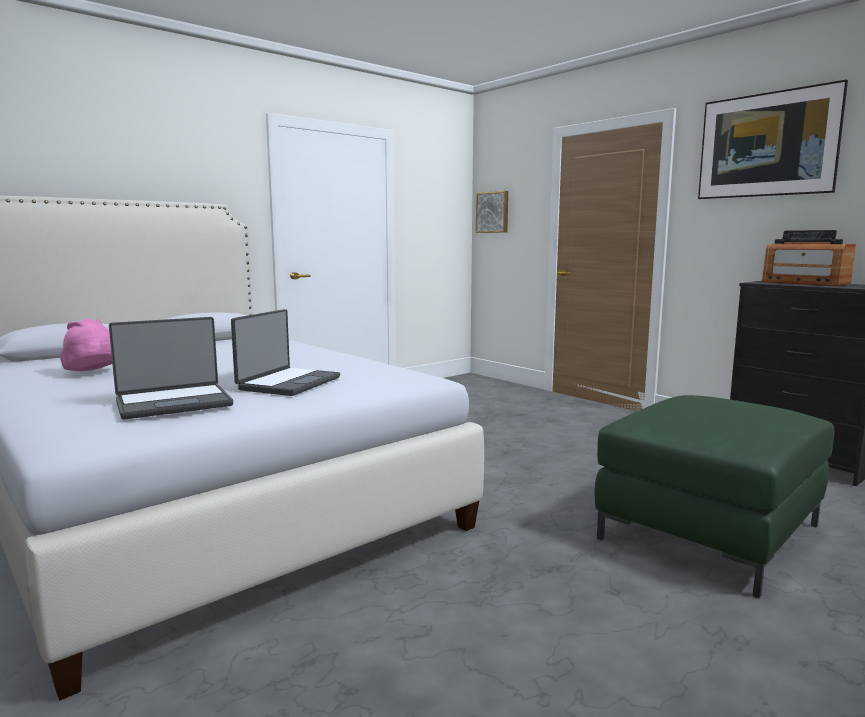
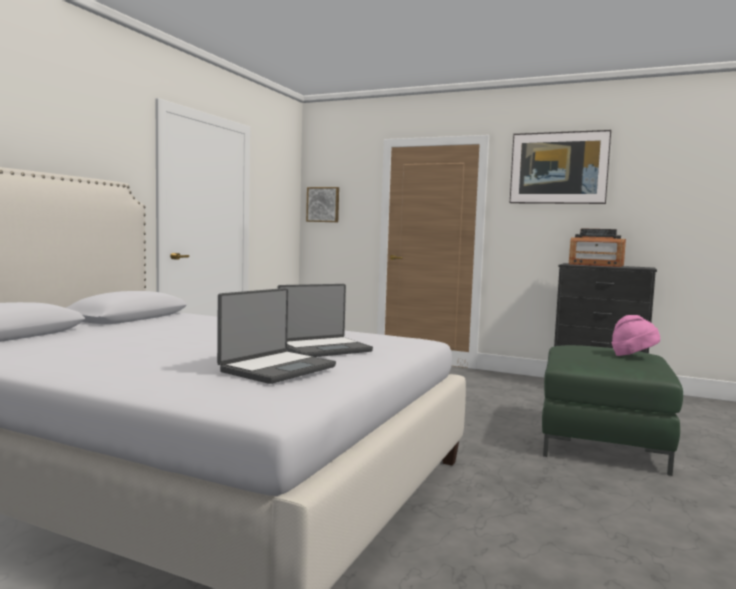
camera: 25 degrees left, 5 degrees down
pink hat [60,319,112,371] -> pink hat moved to [612,315,660,356]
laptop [231,309,340,396] -> laptop turned 60 degrees clockwise [277,284,373,357]

